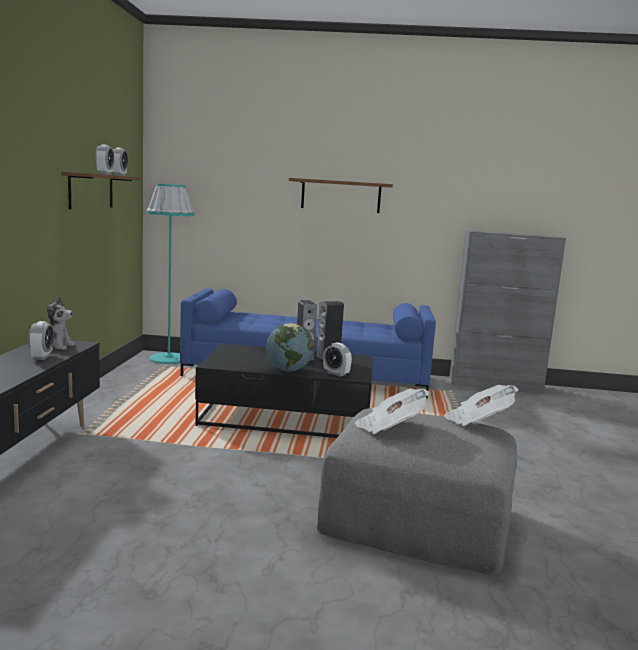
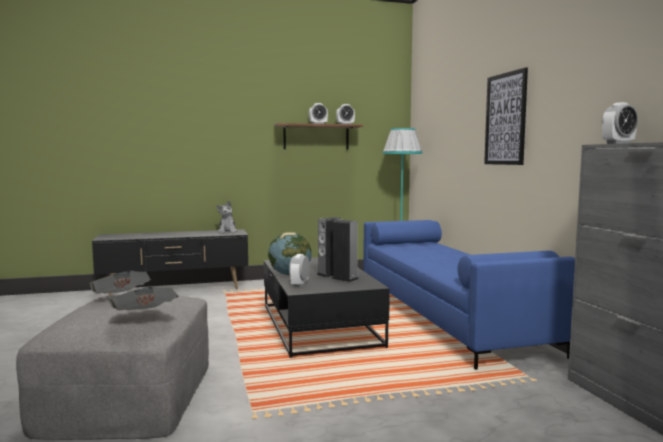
camera: 70 degrees right, 5 degrees down
alarm clock [28,321,54,360] -> alarm clock moved to [602,102,638,144]
brown shelf [289,178,393,213] -> picture [484,67,528,165]

